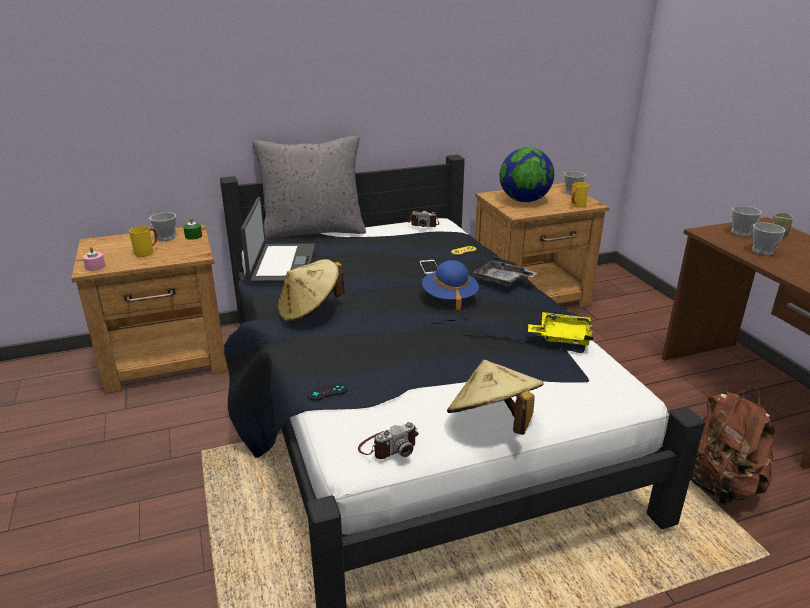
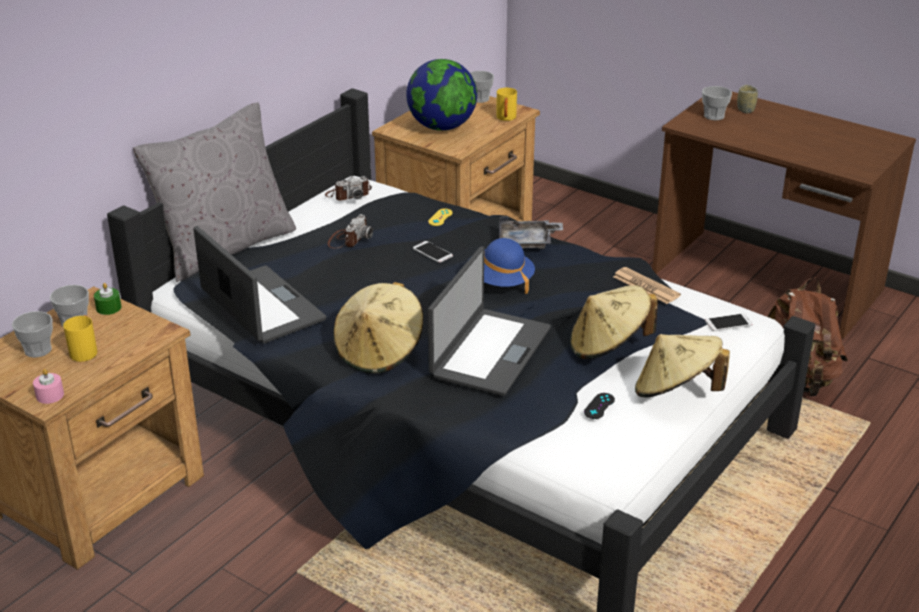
camera: 35 degrees left, 5 degrees up
black game controller [307,383,347,400] -> black game controller moved to [584,393,615,419]
camera [358,422,419,459] -> camera moved to [328,214,373,249]
yellow tray [528,312,593,346] -> newspaper [613,267,681,304]
cup [752,223,785,255] -> cup moved to [12,311,53,358]
none -> laptop [428,247,551,396]
none -> beige hat [570,285,658,359]
none -> phone [705,313,753,331]

